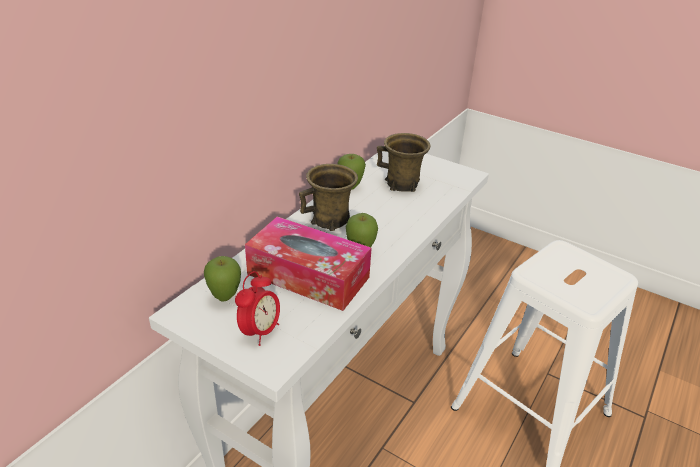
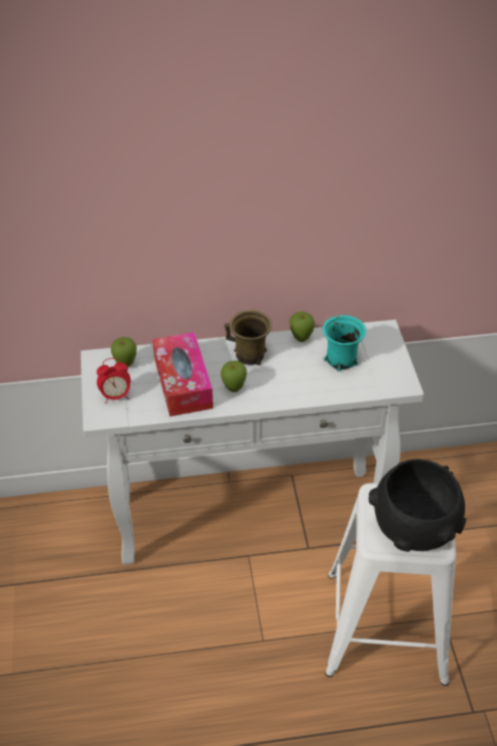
camera: 50 degrees right, 10 degrees up
brown mug [377,133,430,192] -> turquoise mug [323,315,366,371]
none -> black bowl [368,459,466,552]

